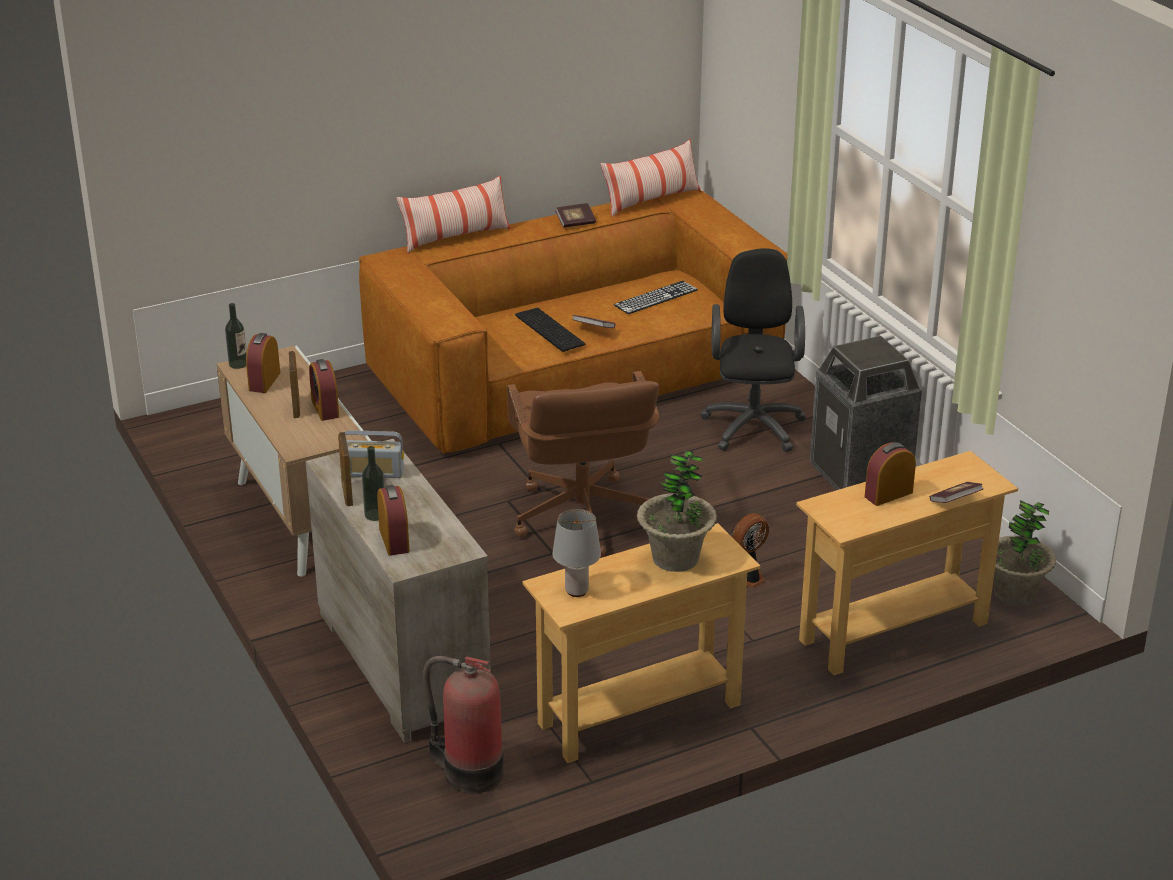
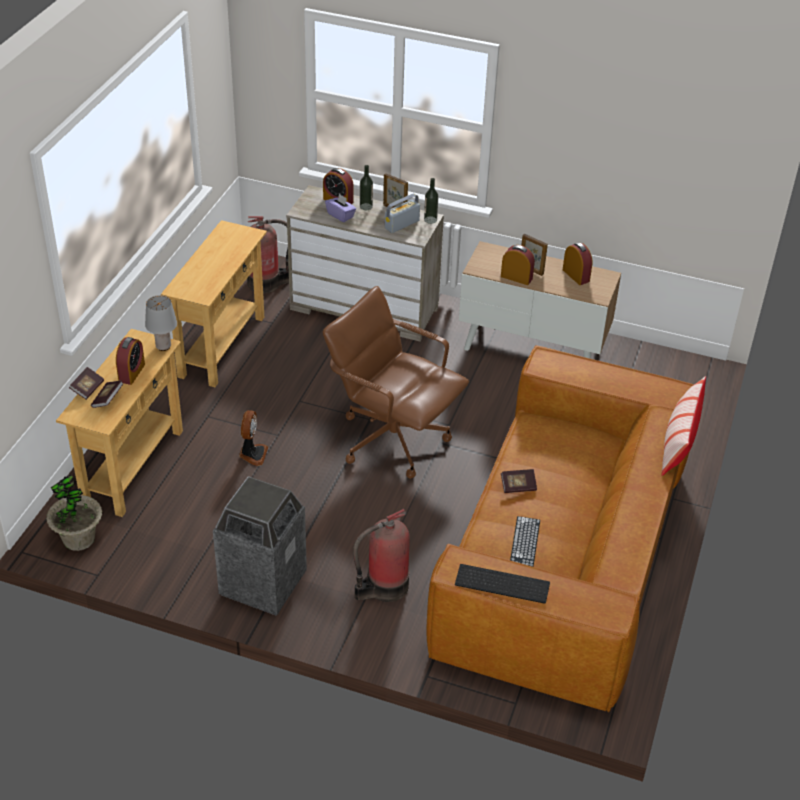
camera: 135 degrees right, 10 degrees up
bottle [225,303,247,369] -> bottle moved to [424,178,438,224]
keyboard [515,308,586,352] -> keyboard moved to [455,564,550,604]
grey table lamp [552,509,601,597] -> grey table lamp moved to [145,295,177,351]
book [555,203,596,228] -> book moved to [91,381,124,408]
pillow [601,139,700,217] -> none
potted plant [637,451,717,572] -> none
black office chair [700,248,806,452] -> fire extinguisher [353,509,410,602]
none -> purple tissue box [325,194,356,222]

